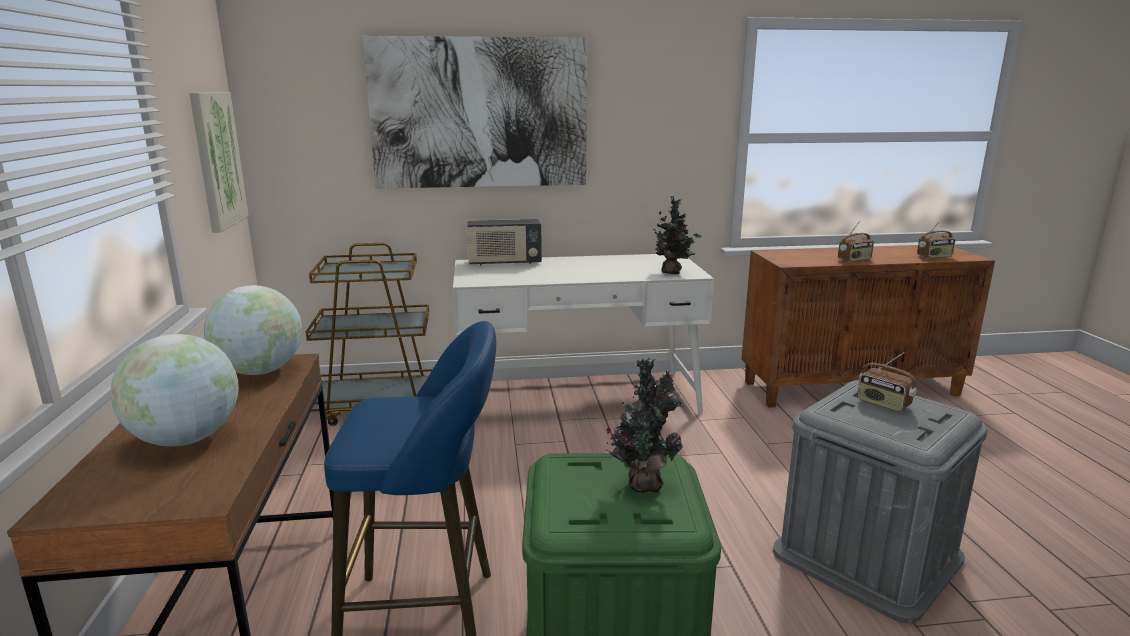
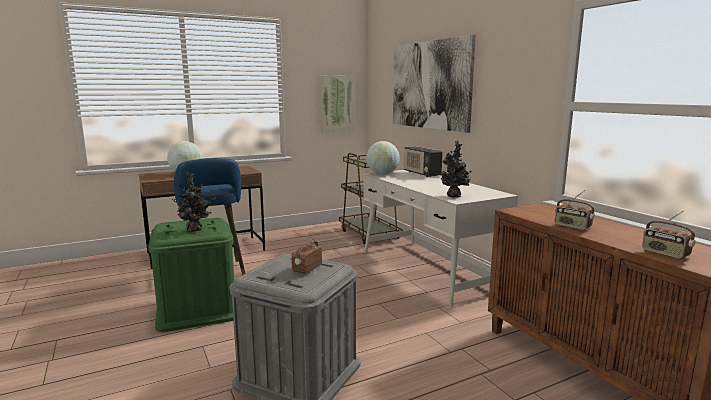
camera: 70 degrees right, 5 degrees down
globe [204,285,302,375] -> globe moved to [366,141,400,175]

